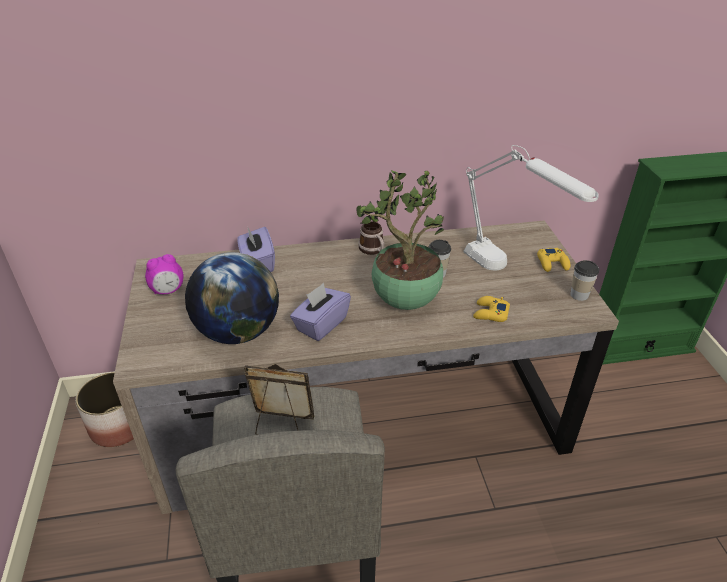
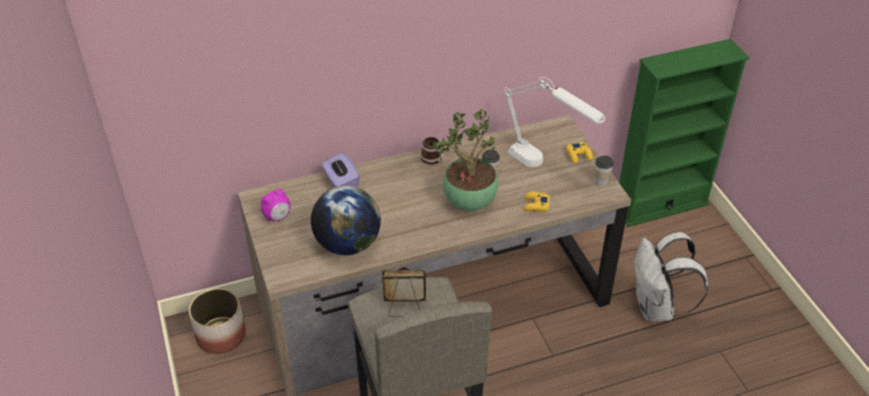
camera: 10 degrees left, 5 degrees up
purple tissue box [290,283,351,341] -> none
none -> white backpack [634,232,708,322]

